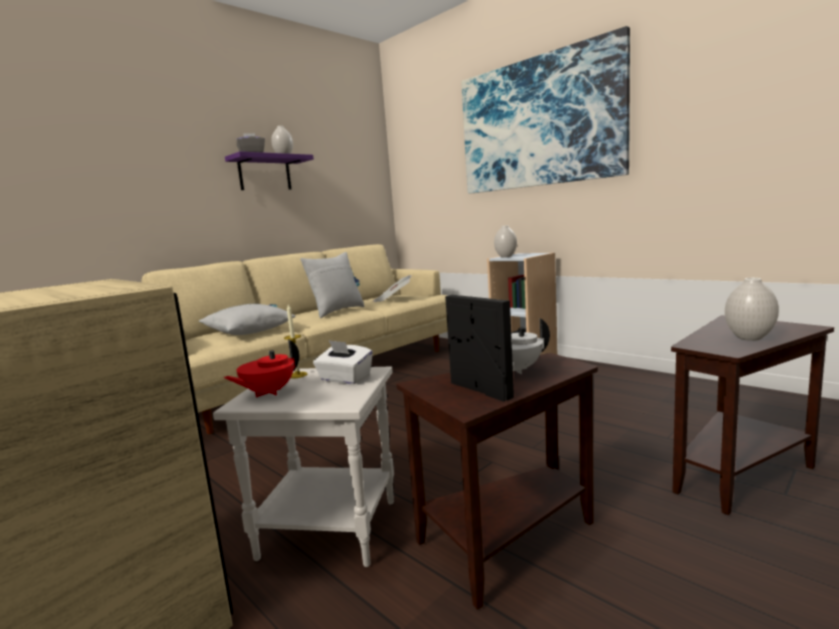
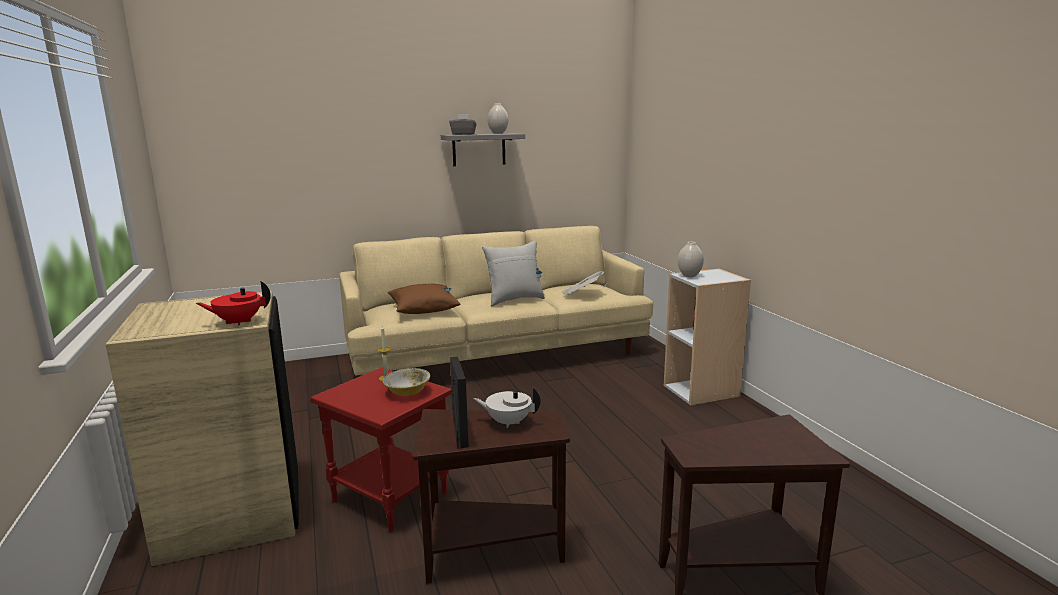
camera: 25 degrees right, 5 degrees up
grey pillow [199,304,295,335] -> brown pillow [388,284,461,314]
white side table [213,367,394,567] -> red side table [310,367,452,532]
red teapot [223,339,299,397] -> red teapot moved to [196,281,271,326]
purple shelf [225,152,314,190] -> grey shelf [441,133,525,166]
white tissue box [313,340,373,384] -> bowl [383,368,430,396]
picture [461,26,630,194] -> none
white vase [725,278,779,341] -> none

